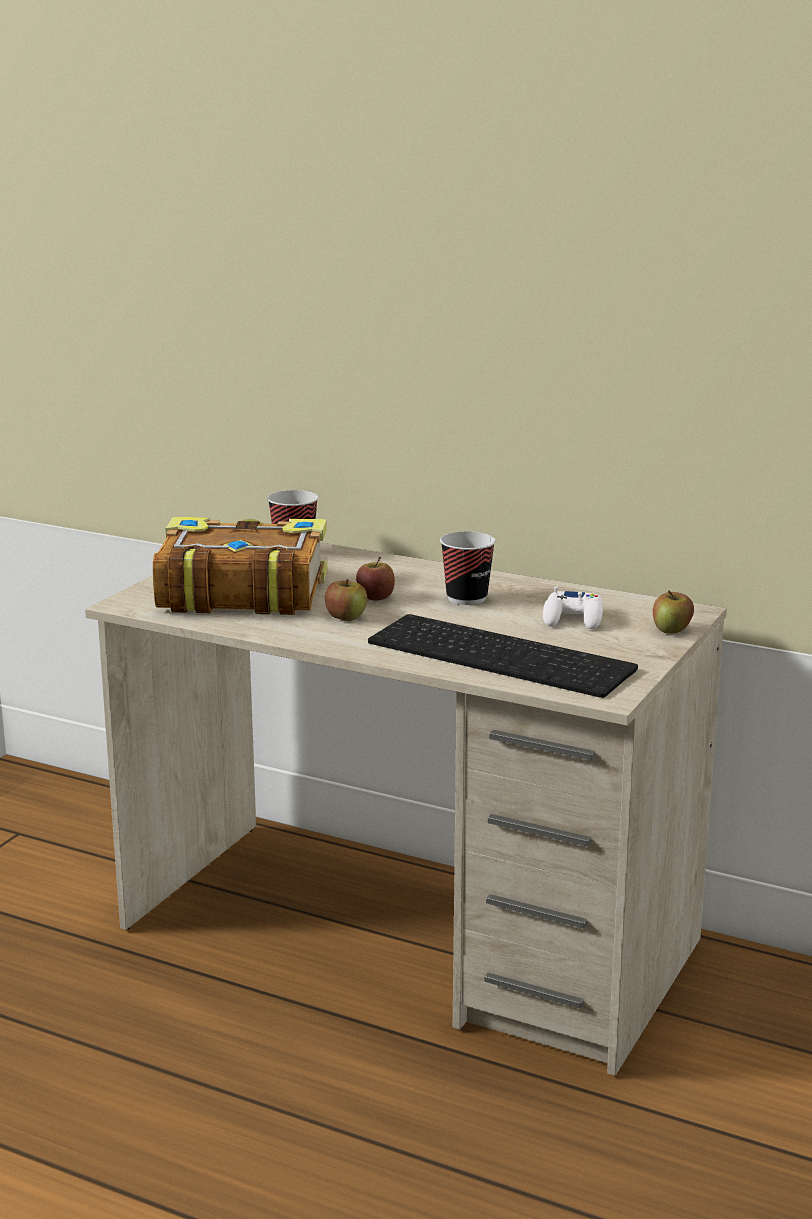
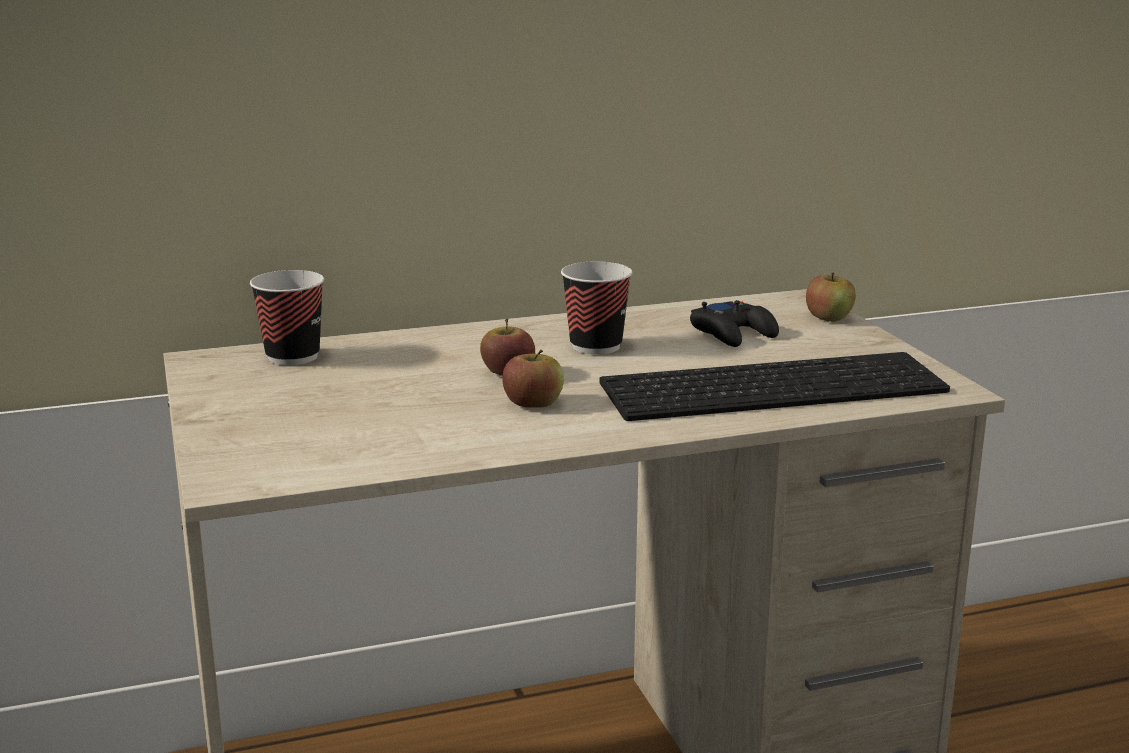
camera: 45 degrees left, 0 degrees up
book [153,517,327,615] -> none
white game controller [543,586,603,629] -> black game controller [690,300,779,347]

